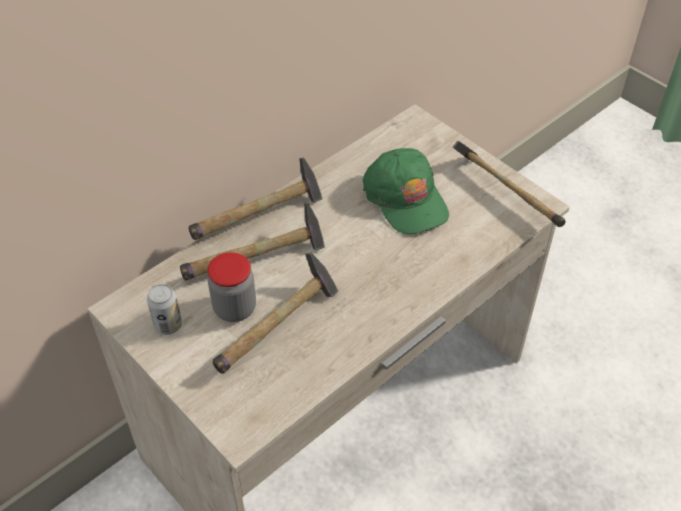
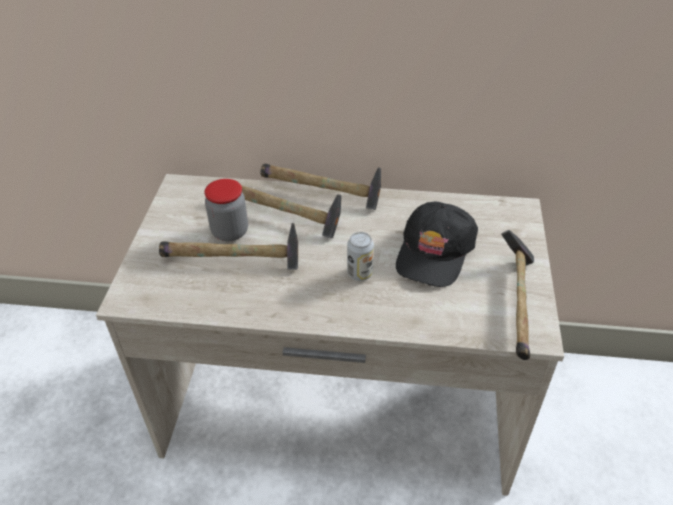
camera: 50 degrees right, 5 degrees down
can [147,284,182,335] -> can moved to [347,232,374,281]
green cap [363,148,449,235] -> black cap [396,201,478,287]

